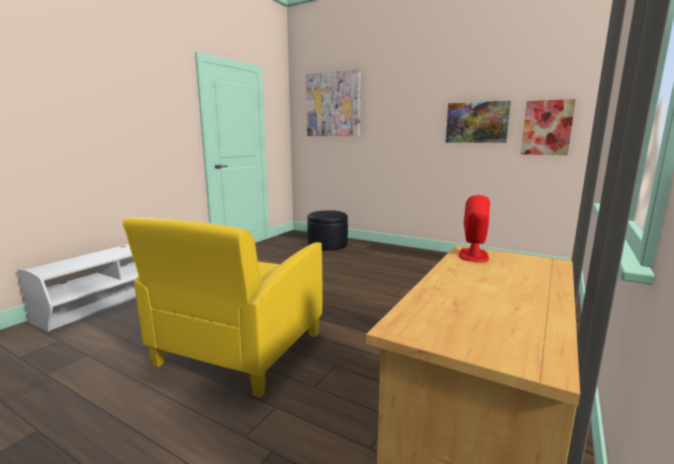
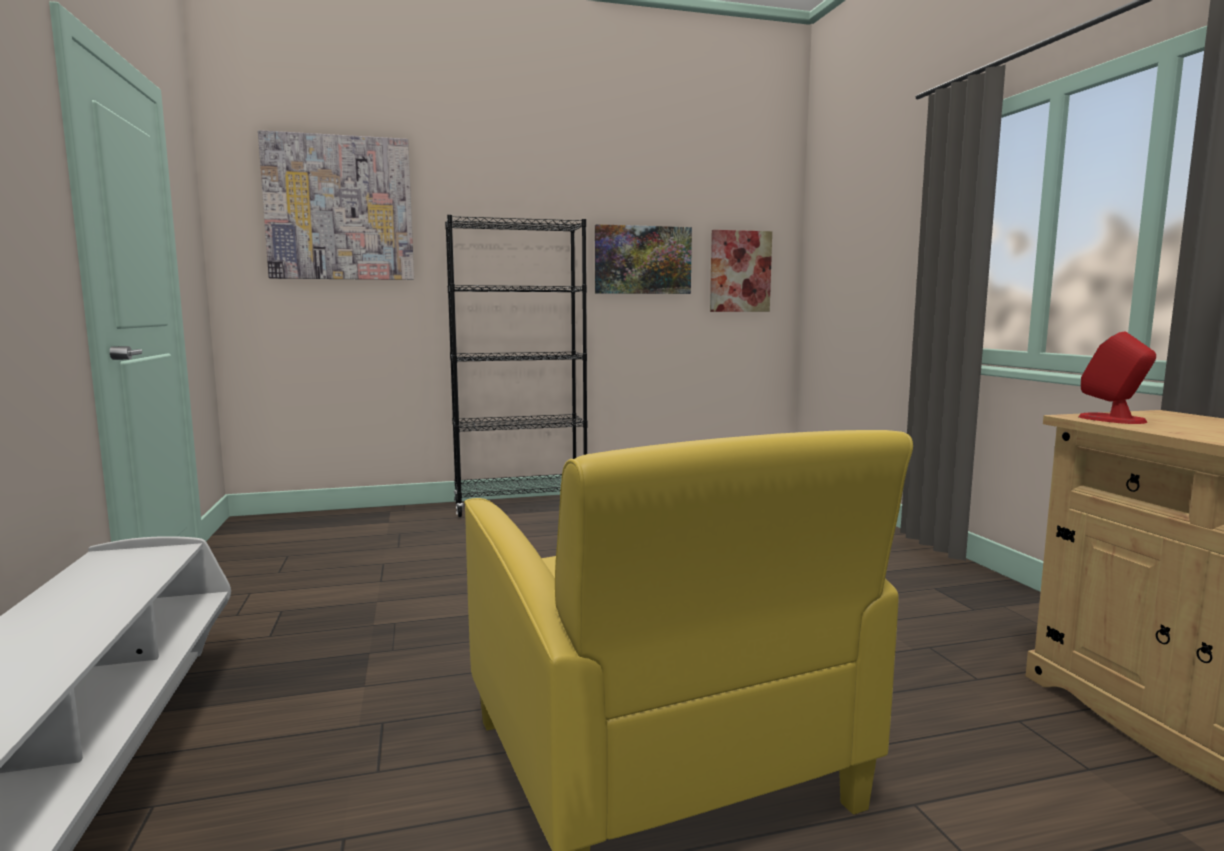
camera: 45 degrees left, 5 degrees down
black ottoman [307,210,348,250] -> none
none -> black bookcase [445,215,587,517]

